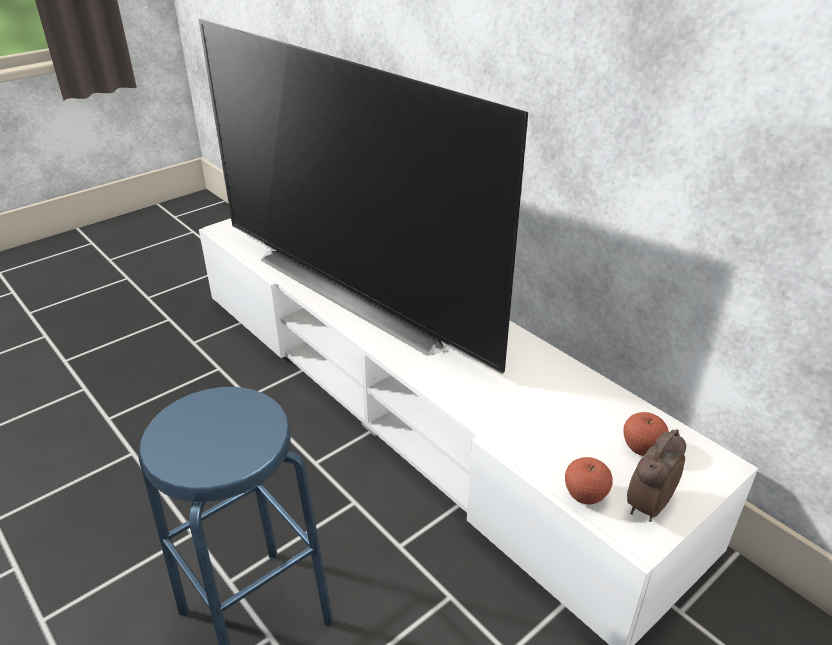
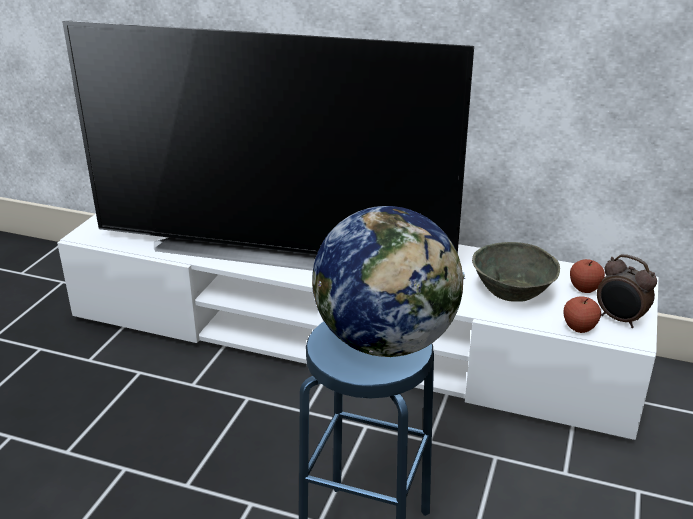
camera: 30 degrees left, 5 degrees down
alarm clock [627,429,686,522] -> alarm clock turned 60 degrees counterclockwise [597,254,657,328]
none -> globe [312,206,465,357]
none -> grey bowl [472,242,560,302]

